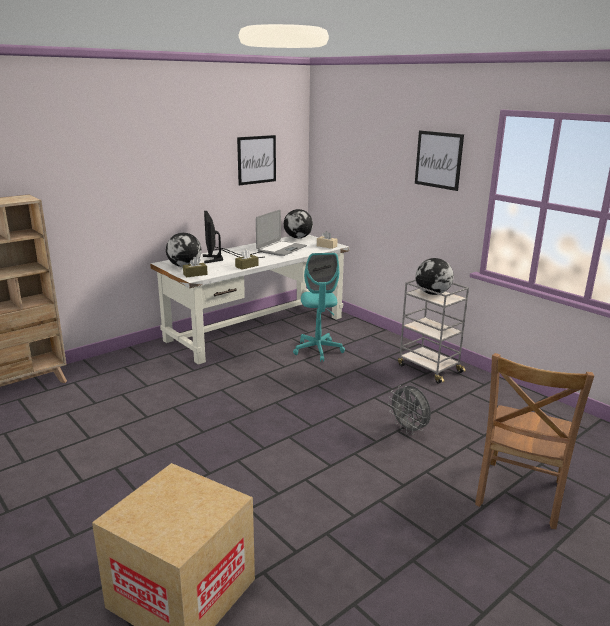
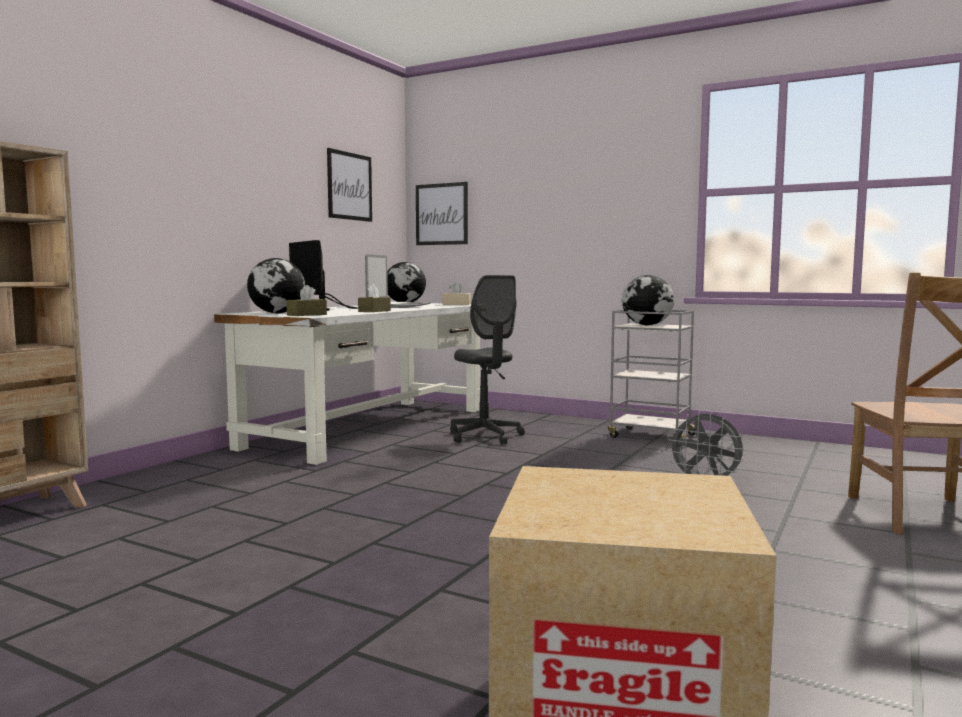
camera: 20 degrees left, 15 degrees down
turquoise office chair [293,253,345,362] -> grey office chair [450,275,524,445]
picture [415,131,464,191] -> picture moved to [416,182,468,245]

